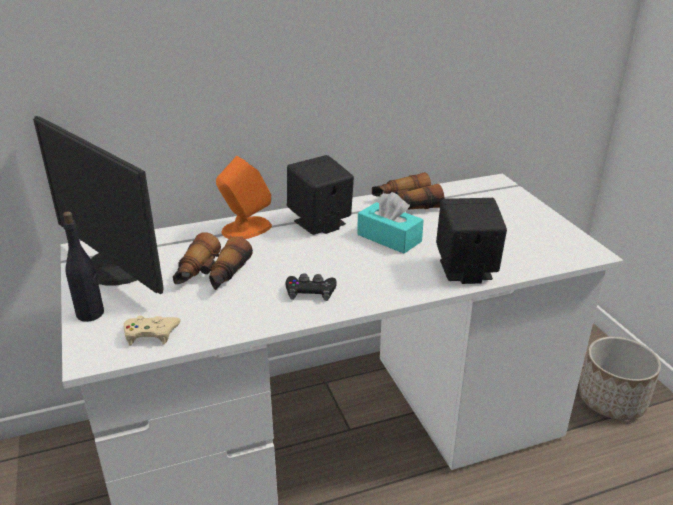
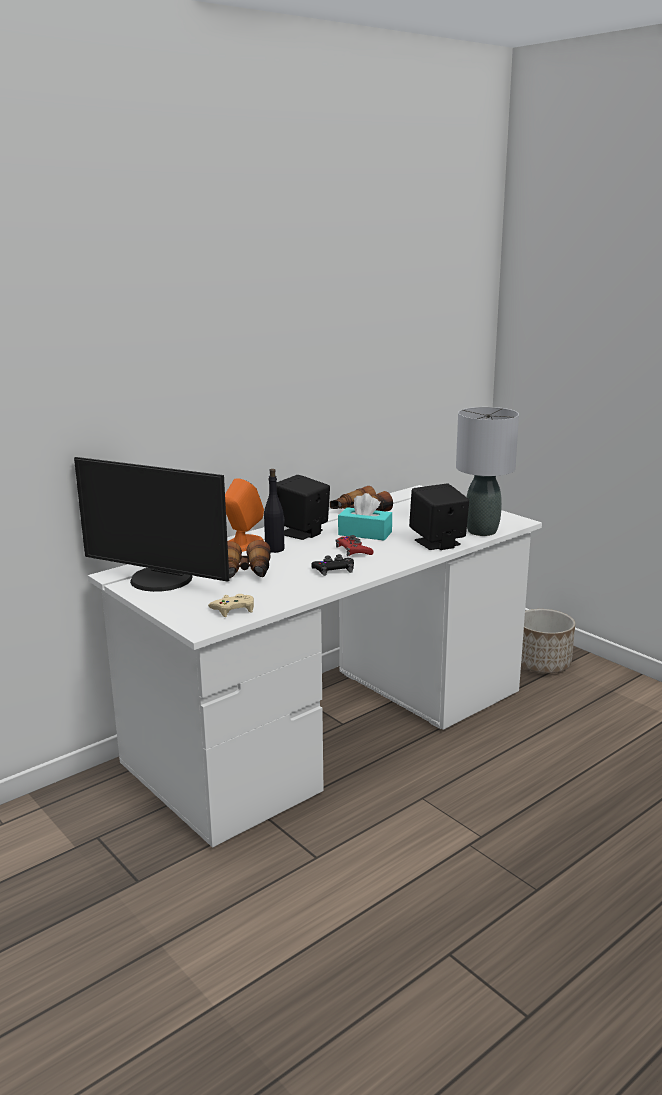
camera: 20 degrees left, 10 degrees down
black bottle [63,211,104,322] -> black bottle moved to [264,469,285,553]
none -> red game controller [336,535,373,556]
none -> grey table lamp [456,407,519,536]

